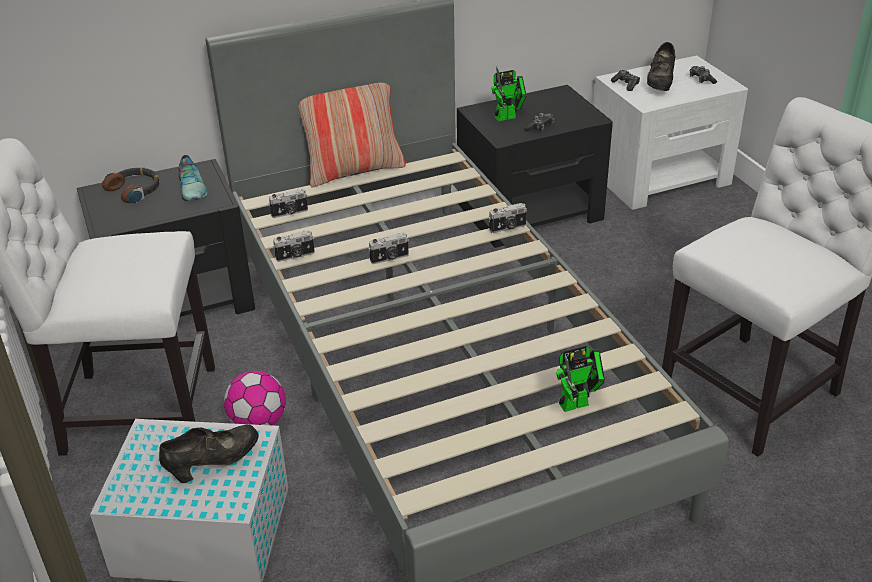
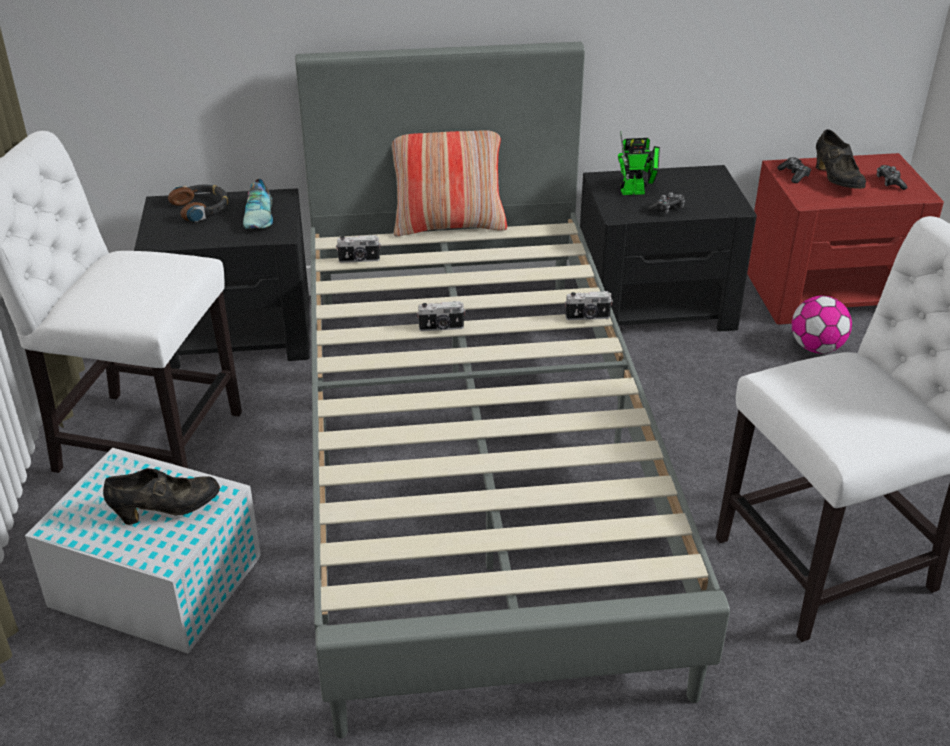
camera: 15 degrees right, 0 degrees up
football [224,371,286,426] -> football moved to [792,296,852,354]
camera [273,230,315,262] -> none
toy robot [556,346,605,412] -> none
white nightstand [593,55,748,210] -> red nightstand [747,153,944,325]
black shoe [647,42,675,91] -> black shoe turned 45 degrees counterclockwise [816,129,866,189]

